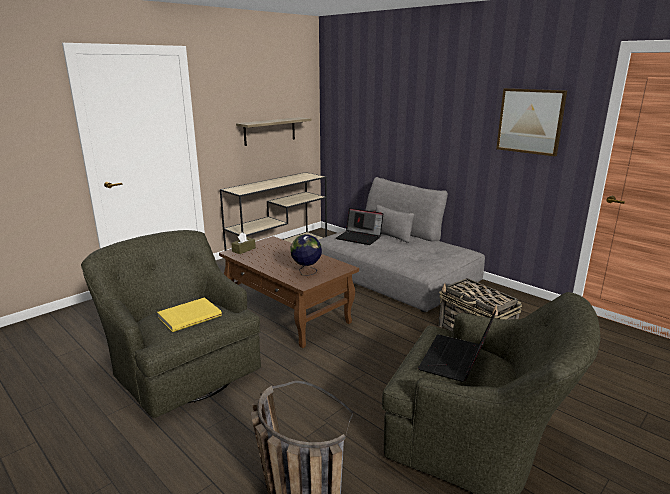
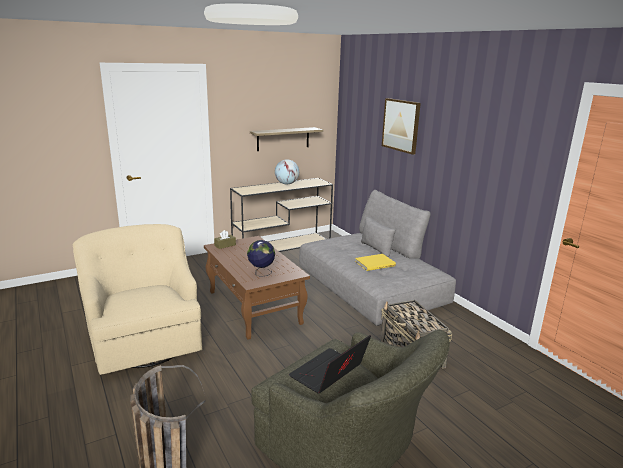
camera: 15 degrees right, 0 degrees up
green armchair [81,230,261,418] -> beige armchair [73,224,202,375]
yellow book [157,297,222,332] -> yellow book moved to [355,254,396,271]
laptop [336,208,384,245] -> none
picture [496,88,567,156] -> picture moved to [382,98,421,155]
none -> globe [275,159,299,184]

